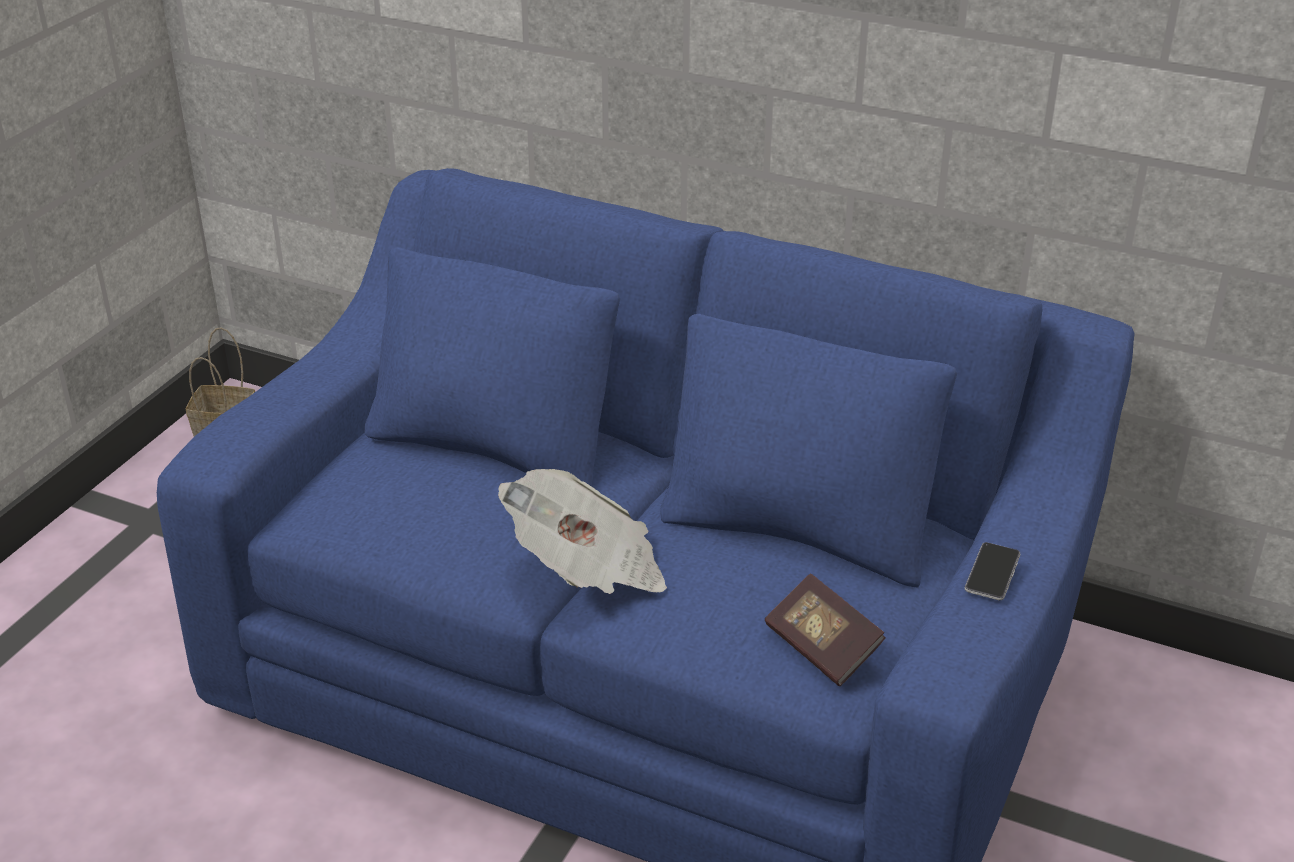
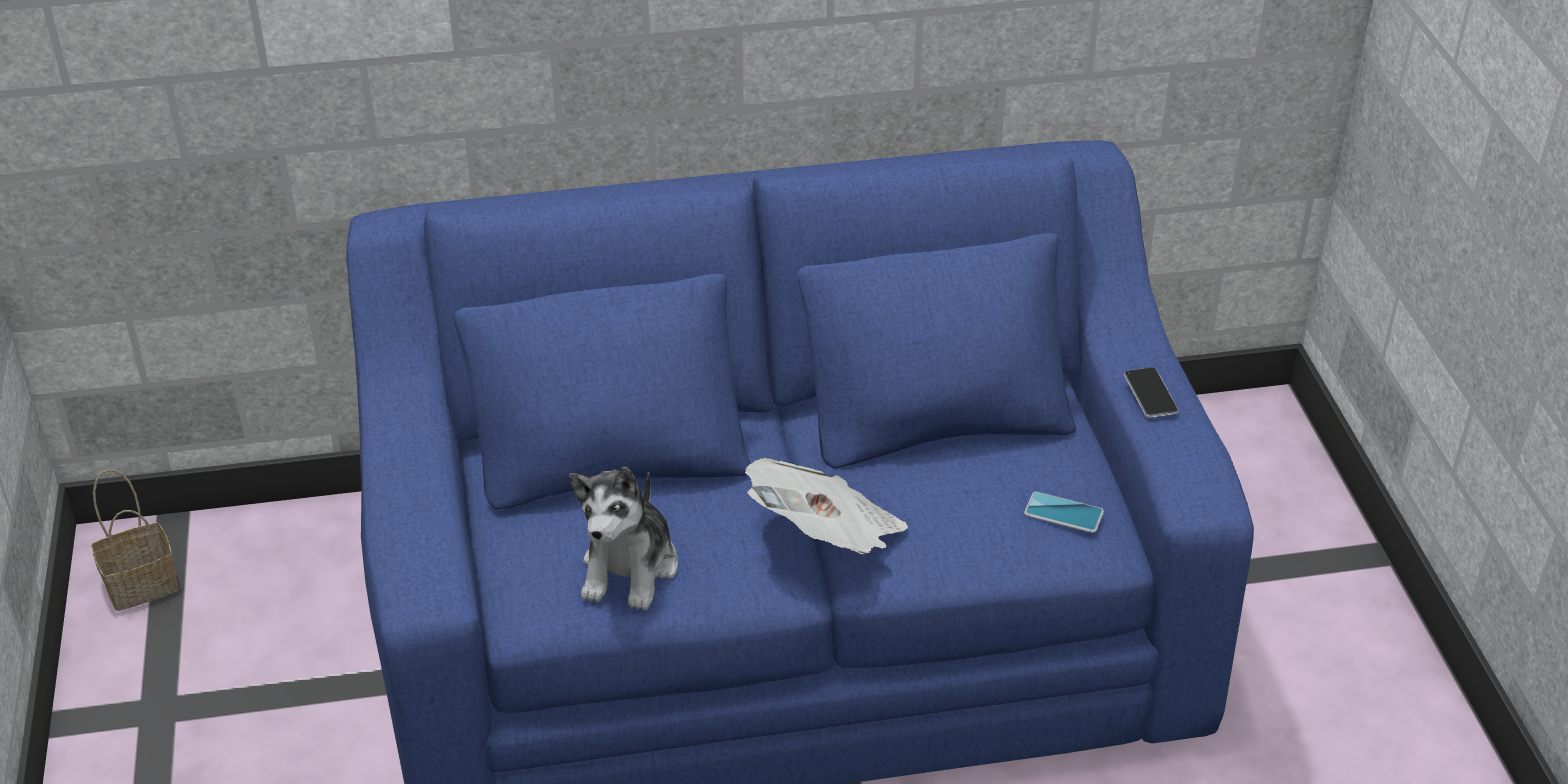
camera: 35 degrees left, 5 degrees up
book [765,573,886,686] -> phone [1024,492,1104,533]
none -> plush toy [569,467,678,610]

